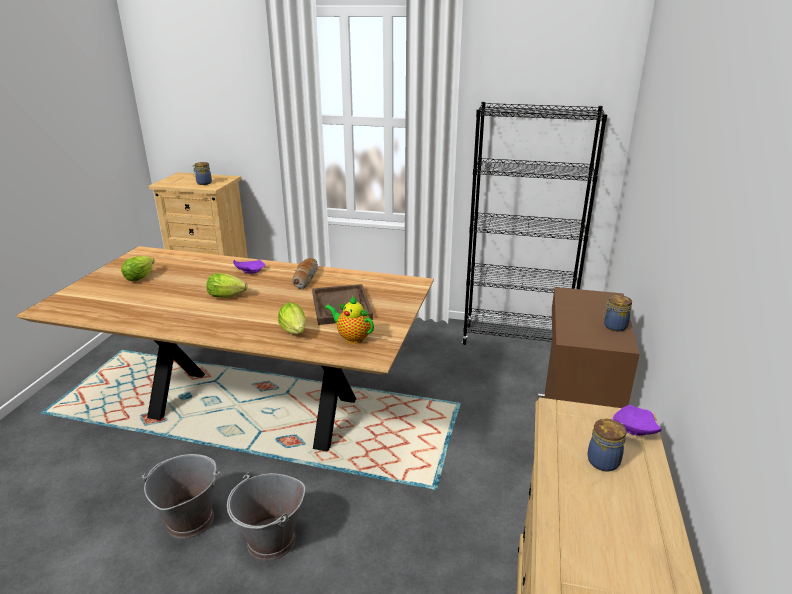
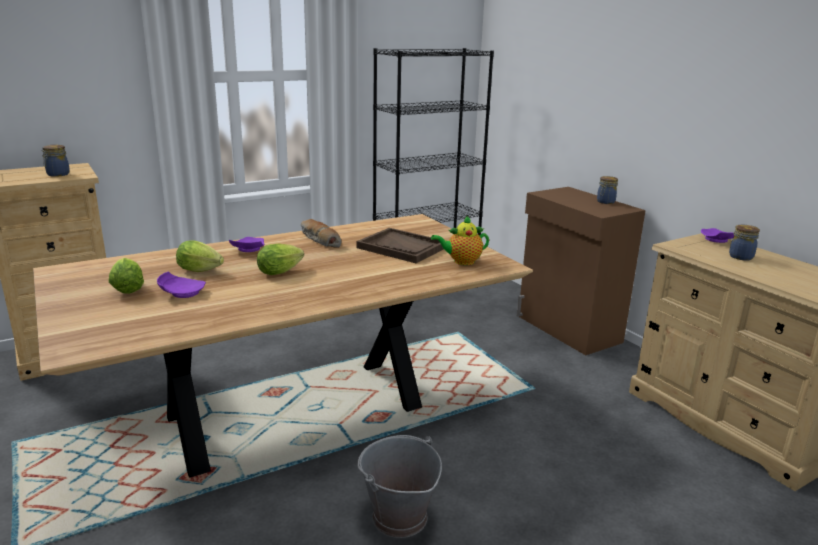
camera: 45 degrees left, 5 degrees down
grey bucket [227,472,306,561] -> none
lettuce [278,303,306,334] -> lettuce moved to [176,240,224,272]
none -> purple plate [157,272,206,298]

